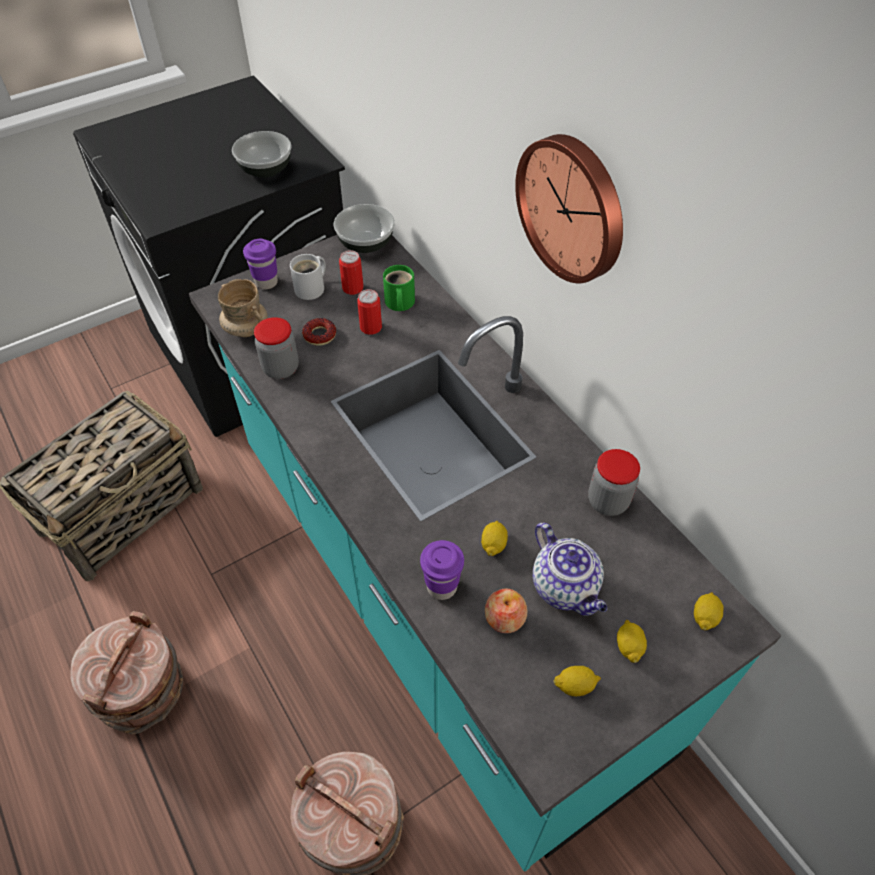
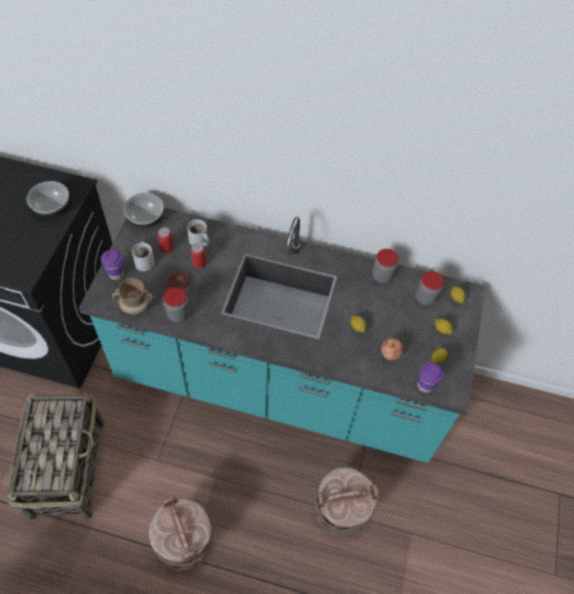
camera: 45 degrees left, 5 degrees up
green mug [383,265,415,311] -> white mug [187,219,210,246]
purple cup [420,540,464,600] -> purple cup moved to [417,362,443,393]
wall clock [515,134,623,283] -> none
teapot [533,523,607,616] -> none
none -> jar [416,271,444,306]

